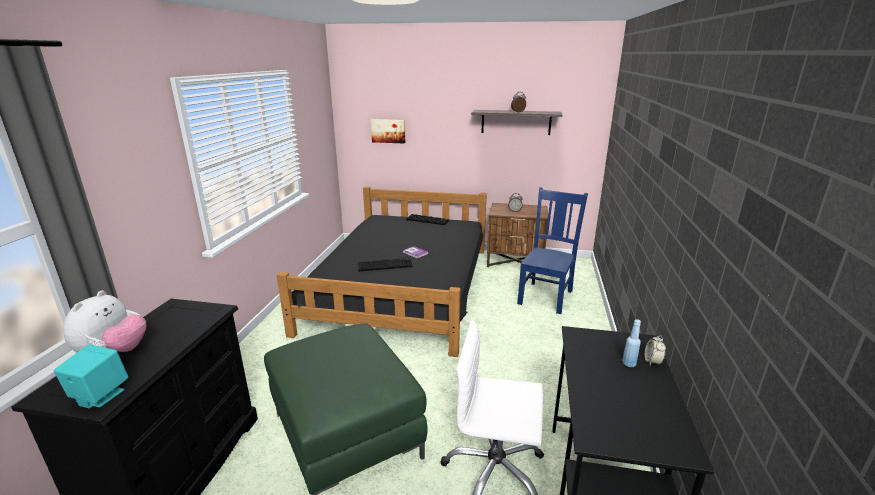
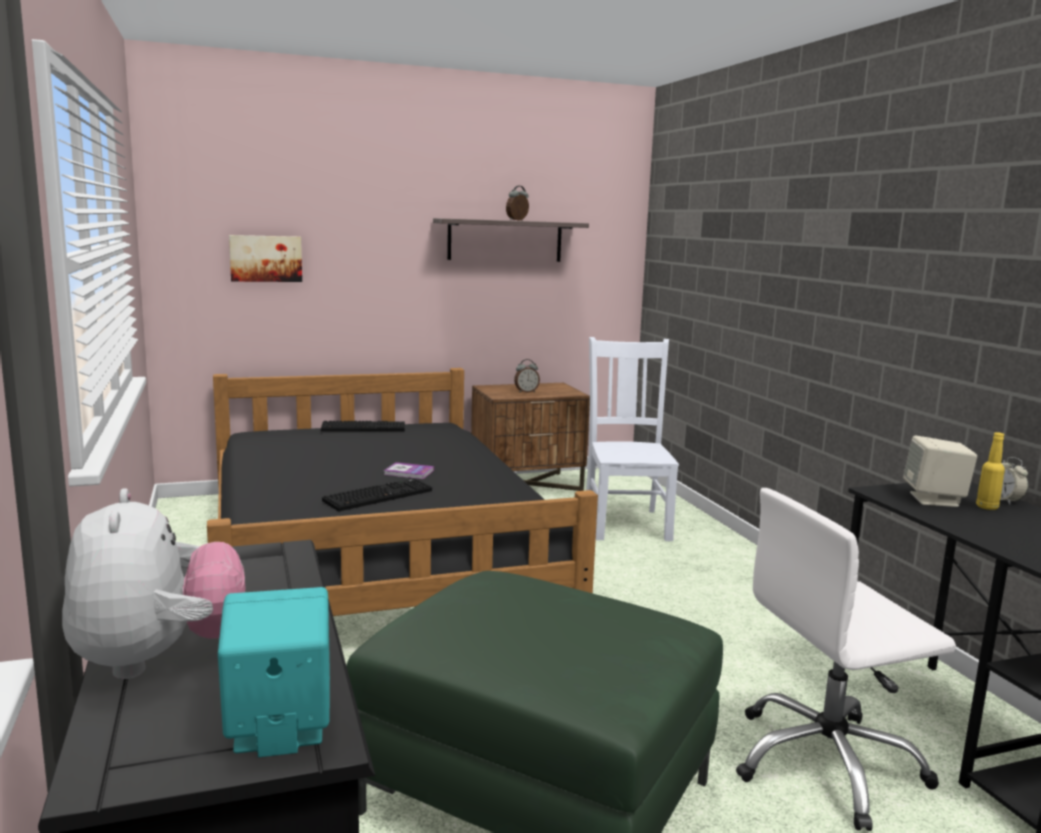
camera: 30 degrees left, 10 degrees down
blue chair [517,187,588,314] -> white chair [586,337,679,541]
blue bottle [622,319,641,367] -> yellow bottle [976,432,1005,510]
none -> beige speaker [903,436,977,507]

